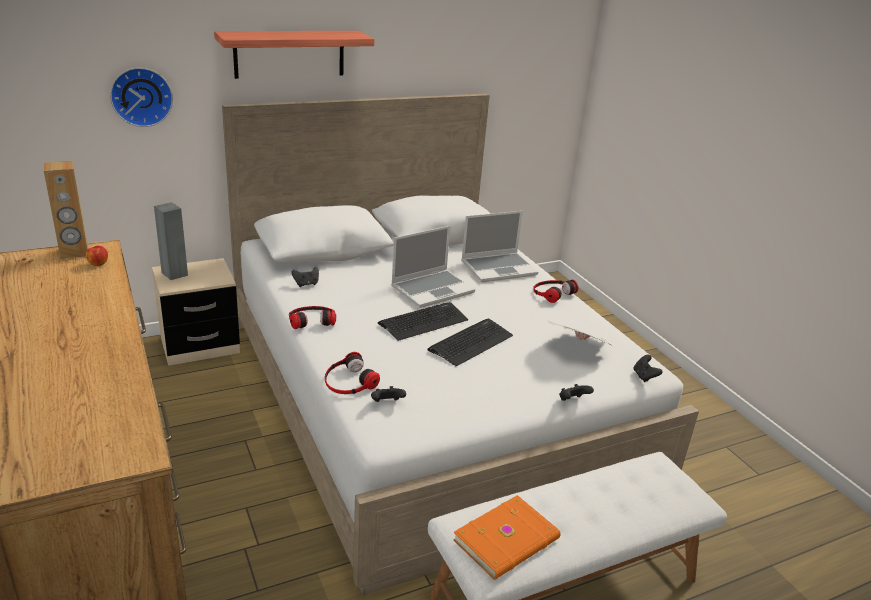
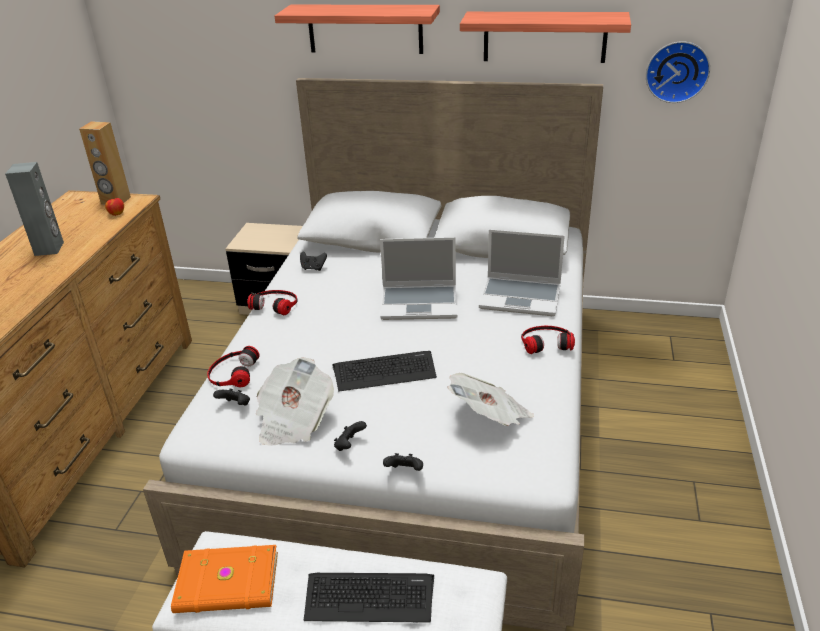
camera: 40 degrees right, 5 degrees up
wall clock [110,68,173,127] -> wall clock moved to [646,41,710,103]
grey speaker [154,202,188,280] -> grey speaker moved to [5,162,64,256]
keyboard [378,302,468,341] -> keyboard moved to [304,573,434,623]
black game controller [633,355,663,382] -> black game controller moved to [334,421,367,451]
none -> newspaper [256,357,334,446]
none -> shelf [460,12,631,63]

